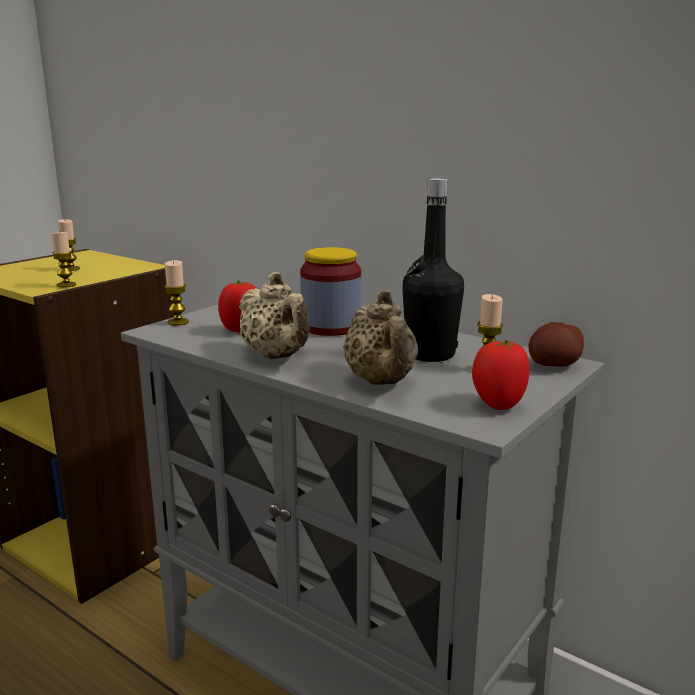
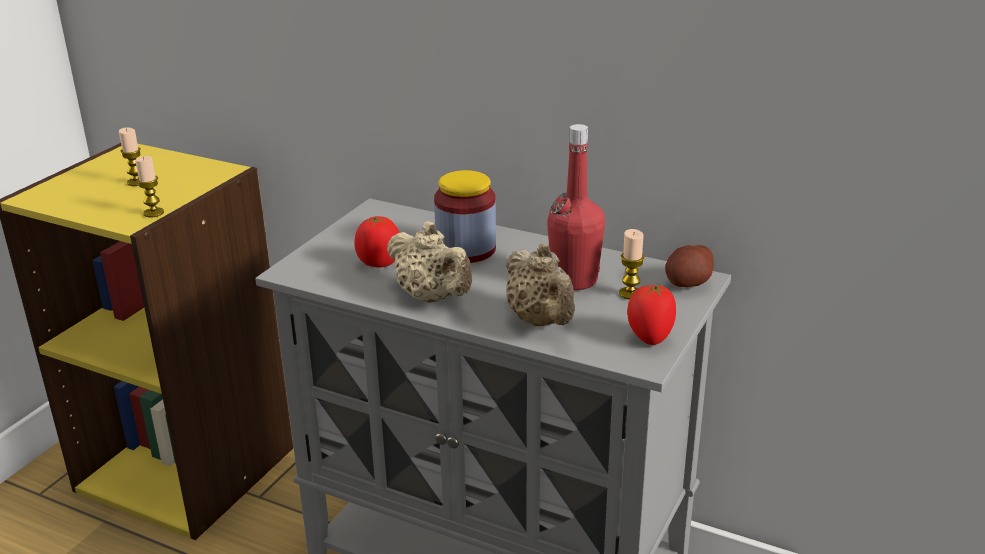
camera: 10 degrees left, 10 degrees up
candle [164,260,189,326] -> none
black bottle [402,178,464,362] -> red bottle [547,124,605,290]

